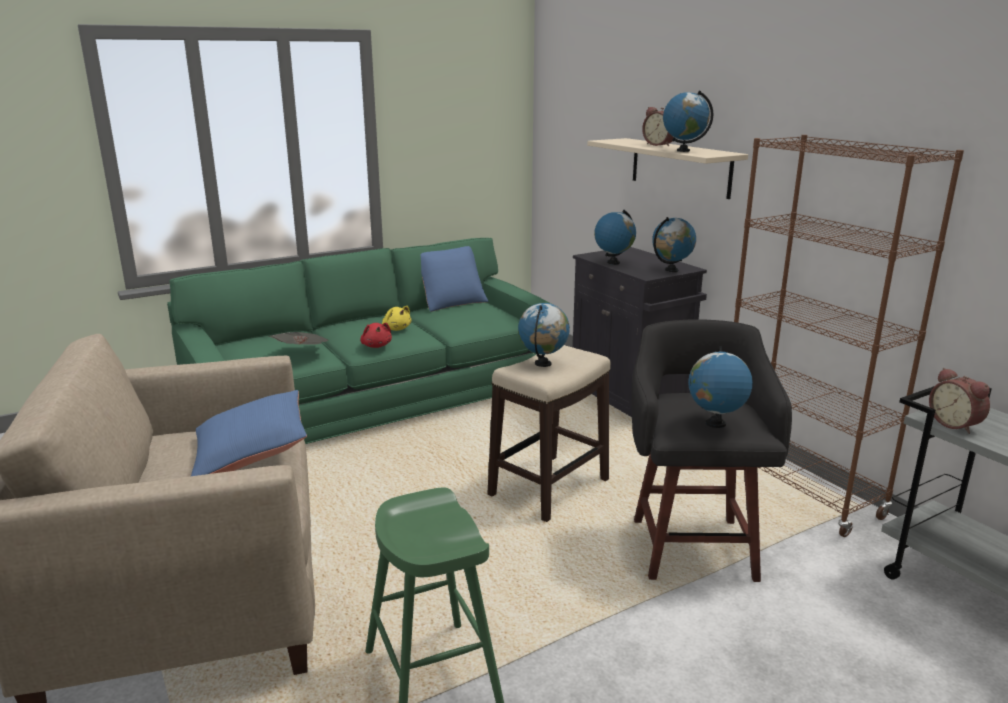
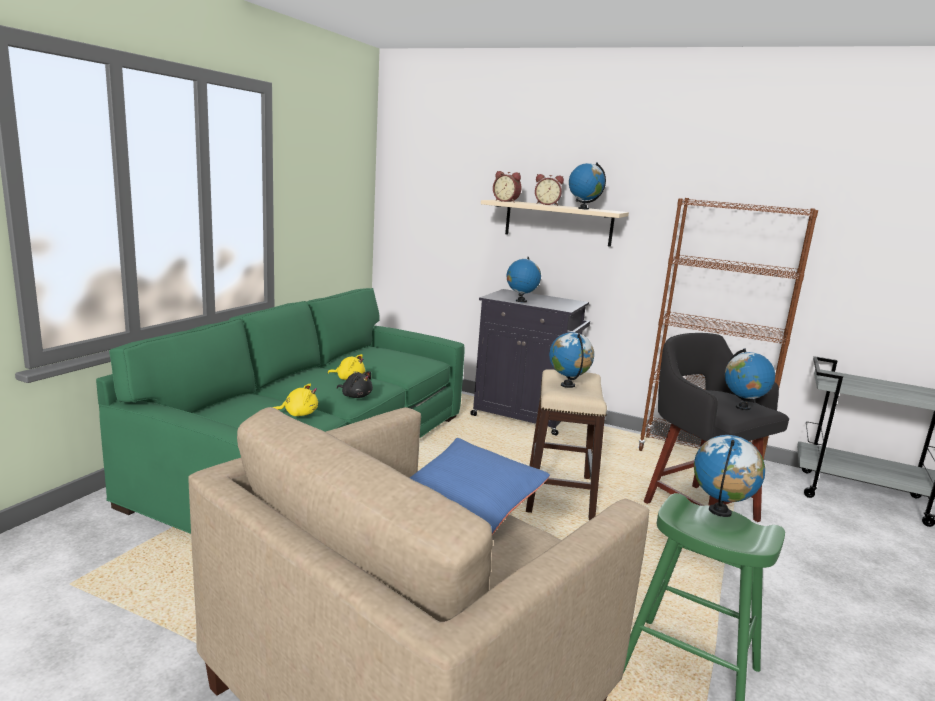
camera: 35 degrees left, 5 degrees down
newspaper [269,332,328,345] -> yellow plush toy [273,383,318,416]
red plush toy [360,323,392,348] -> black plush toy [337,371,373,398]
blue pillow [421,246,489,312] -> none
globe [652,217,696,272] -> globe moved to [694,435,765,517]
alarm clock [929,368,990,434] -> alarm clock moved to [493,171,522,203]

